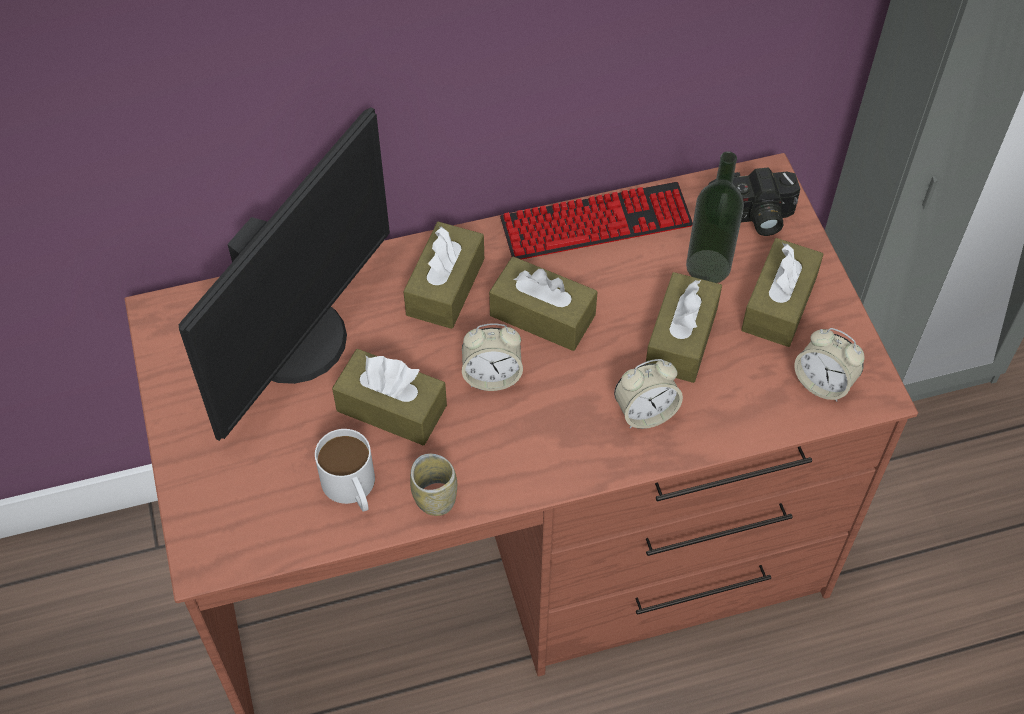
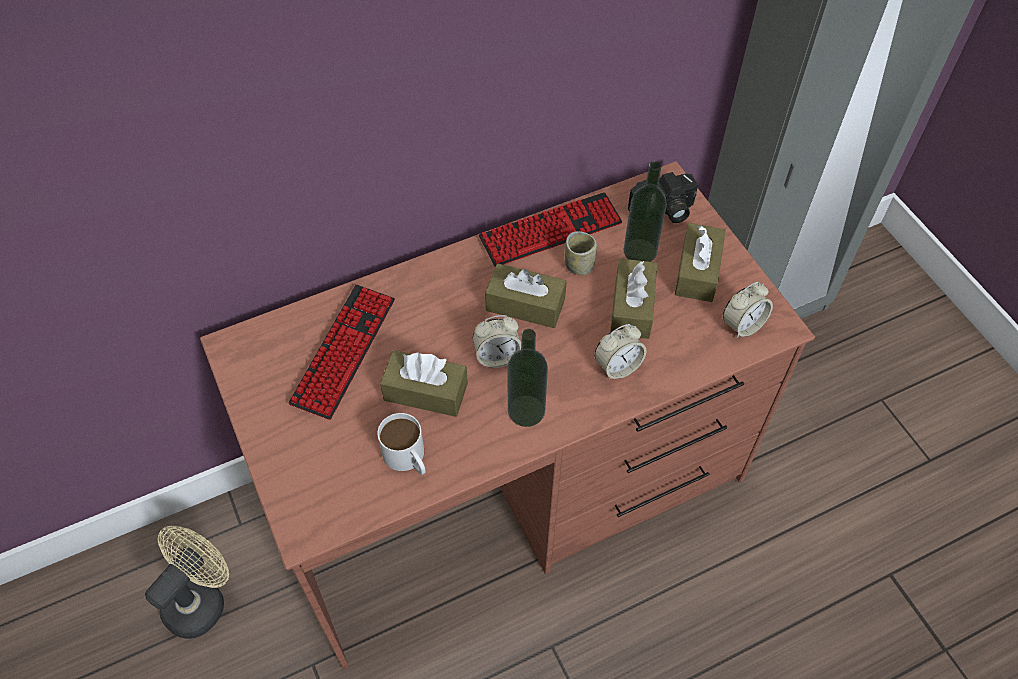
camera: 10 degrees left, 0 degrees up
monitor [179,107,390,441] -> keyboard [288,285,395,420]
brown tissue box [403,222,484,329] -> none
cup [410,454,457,516] -> cup moved to [565,231,597,276]
alarm clock [794,328,865,402] -> alarm clock turned 60 degrees counterclockwise [723,282,773,338]
none -> beige fan [145,526,229,639]
none -> bottle [508,329,548,427]

